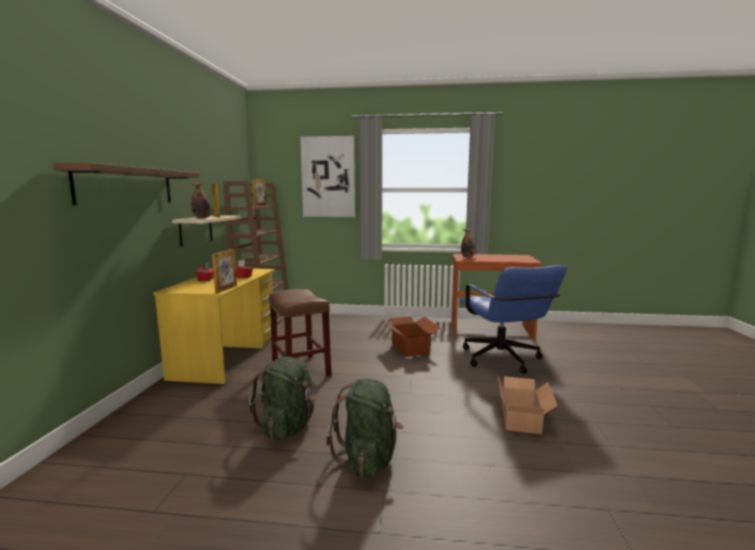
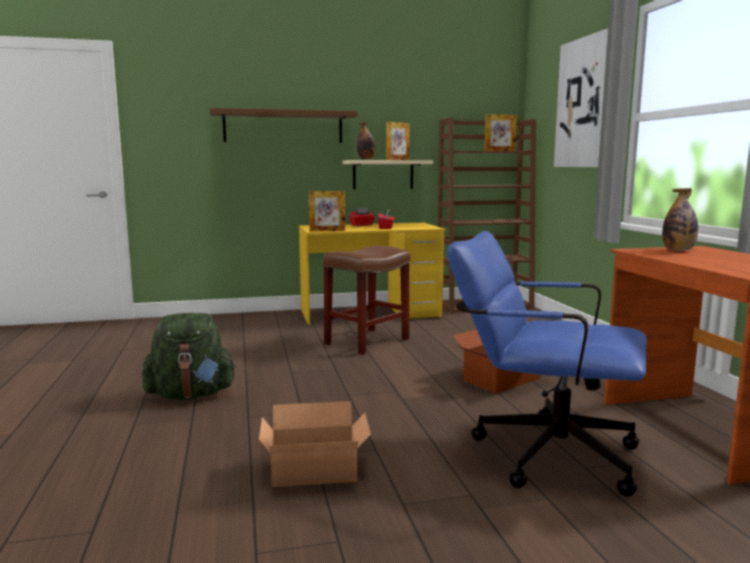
camera: 70 degrees right, 0 degrees up
green backpack [249,357,316,440] -> none
blue office chair [460,265,567,374] -> blue office chair turned 60 degrees clockwise [447,231,647,496]

